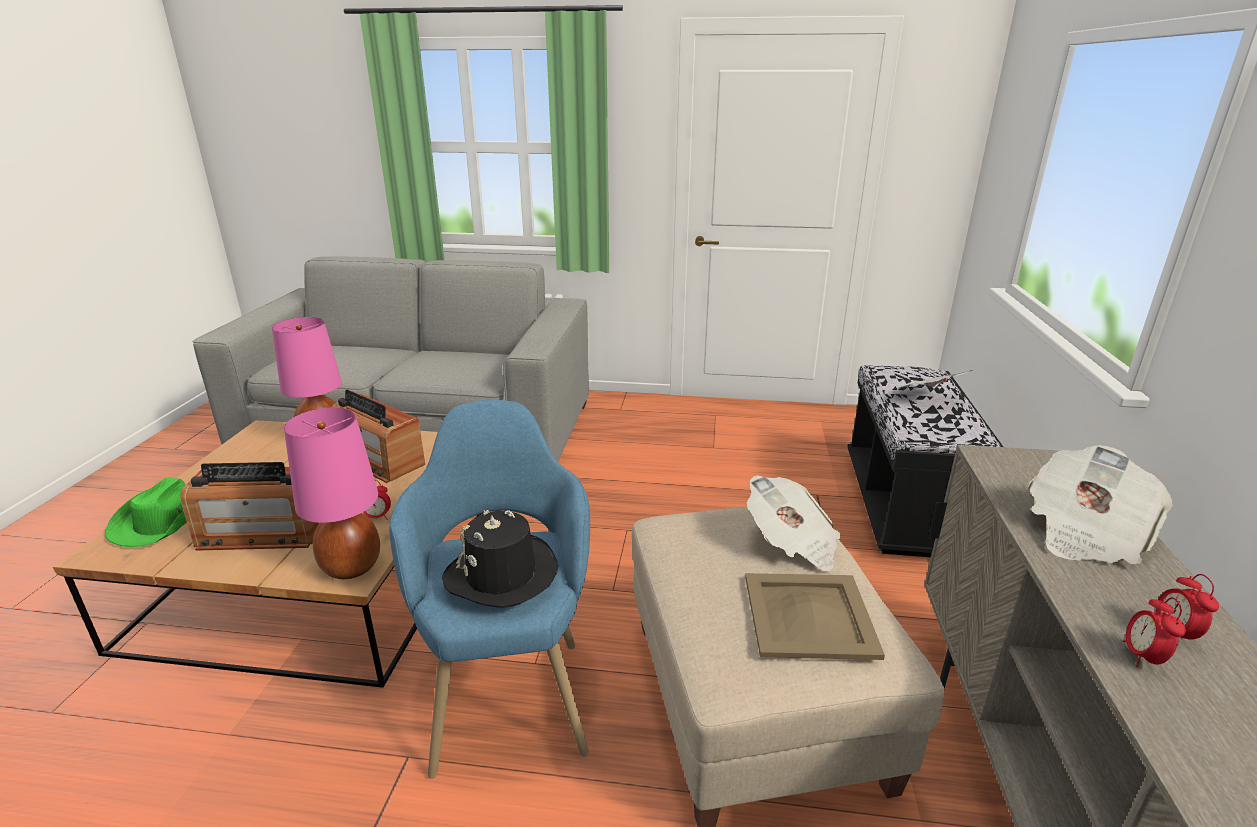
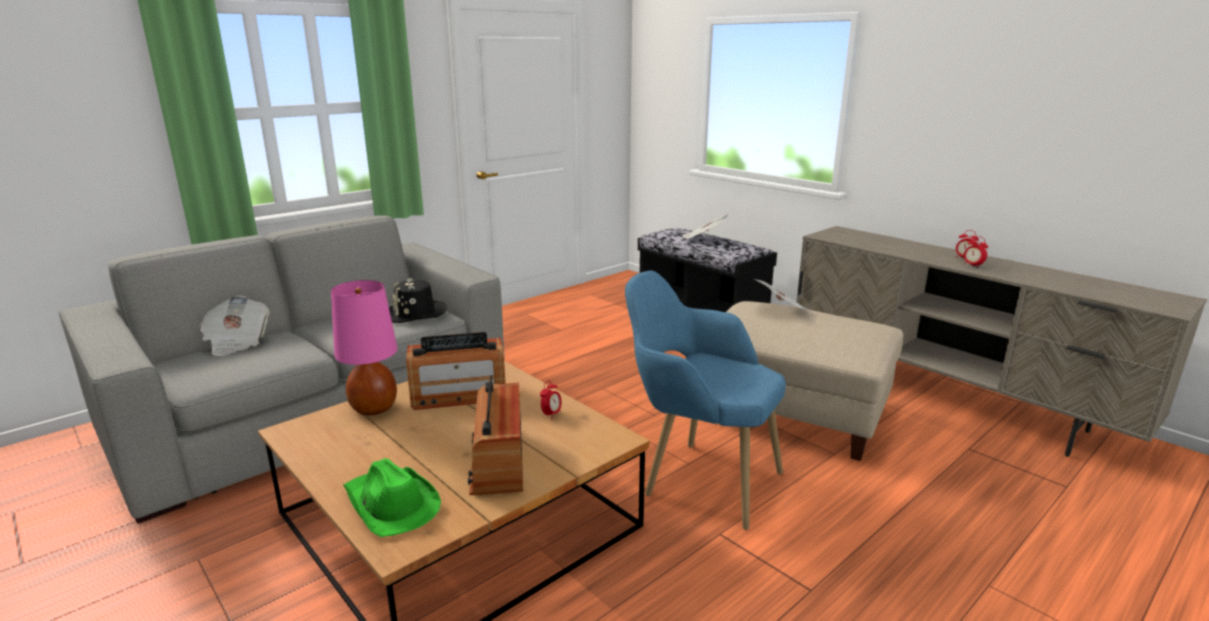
camera: 50 degrees left, 5 degrees down
radio [180,462,319,551] -> radio turned 135 degrees clockwise [468,375,523,495]
pink table lamp [284,408,380,579] -> none
black hat [442,510,558,607] -> black hat moved to [389,278,447,323]
beige tray [745,573,885,660] -> none
newspaper [1029,445,1173,564] -> newspaper moved to [199,295,270,356]

